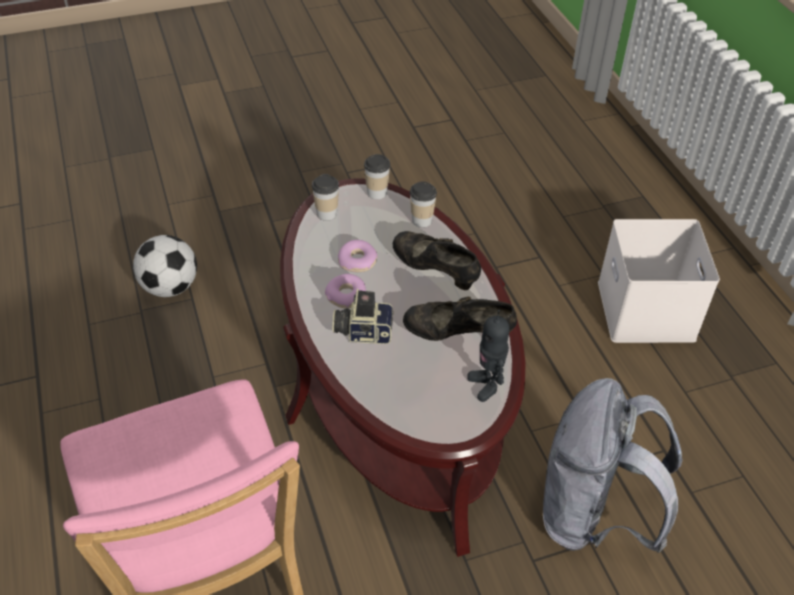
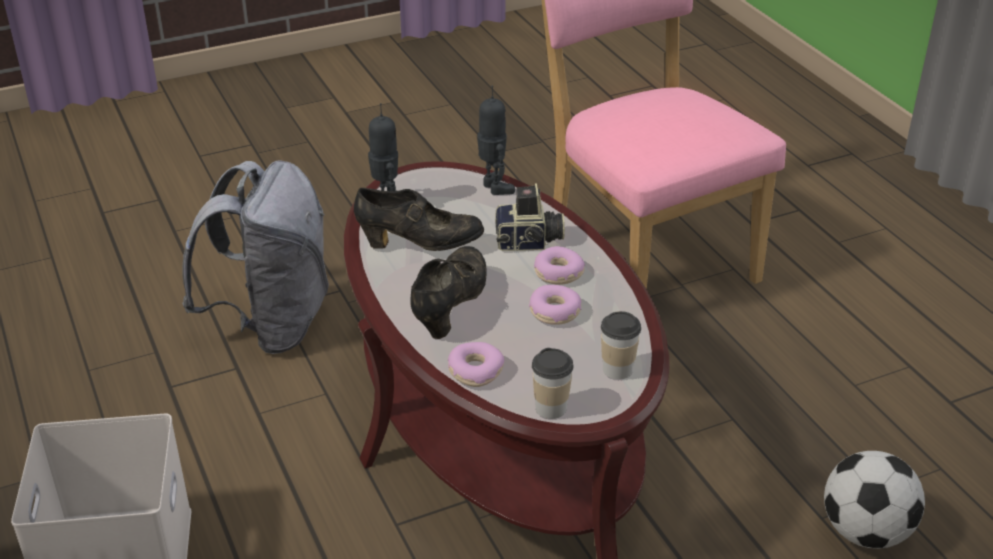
camera: 175 degrees right, 10 degrees down
black shoe [393,231,481,290] -> black shoe turned 105 degrees counterclockwise [410,246,487,339]
cup [410,181,437,228] -> donut [448,342,504,387]
none -> toy robot [477,85,515,195]

